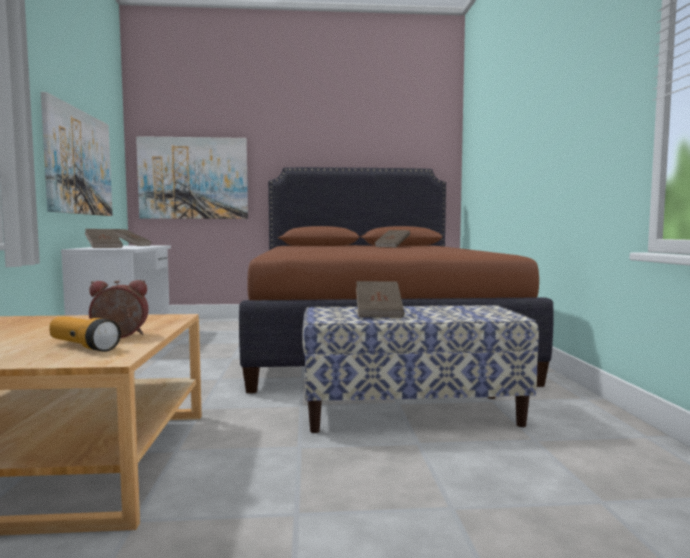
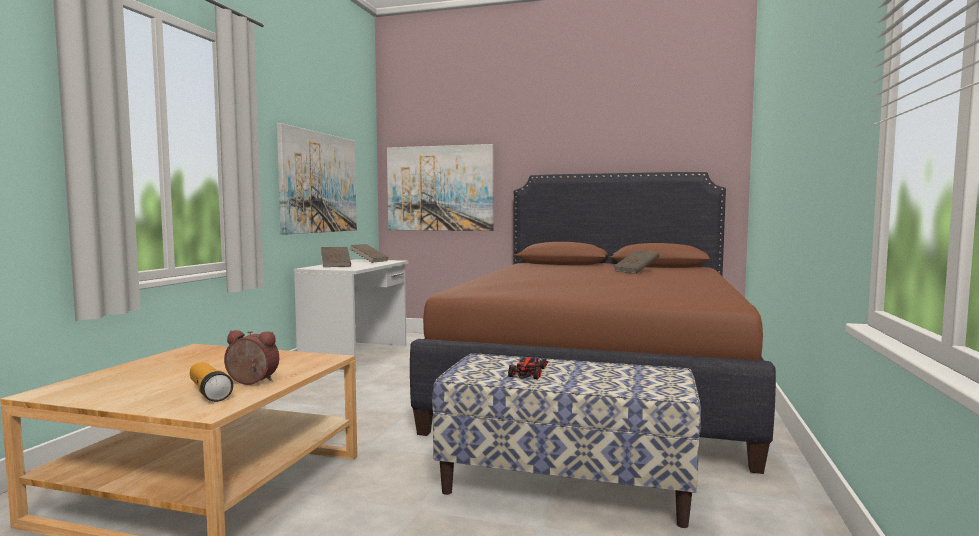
camera: 20 degrees right, 0 degrees up
brown book [356,281,404,317] -> toy car [508,357,548,379]

